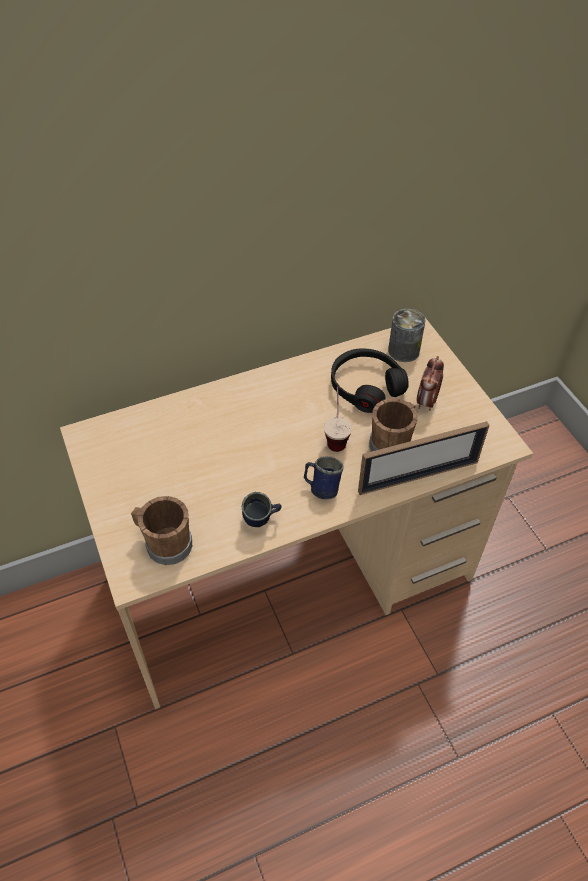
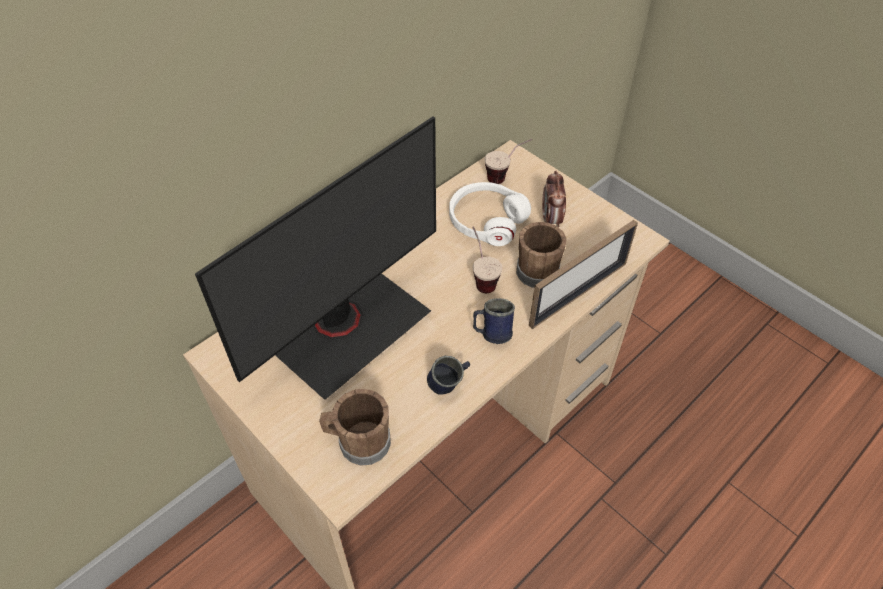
camera: 20 degrees left, 0 degrees up
black headphones [331,348,409,413] -> white headphones [449,182,531,246]
can [388,309,426,362] -> cup [484,139,532,184]
none -> monitor [195,117,436,400]

